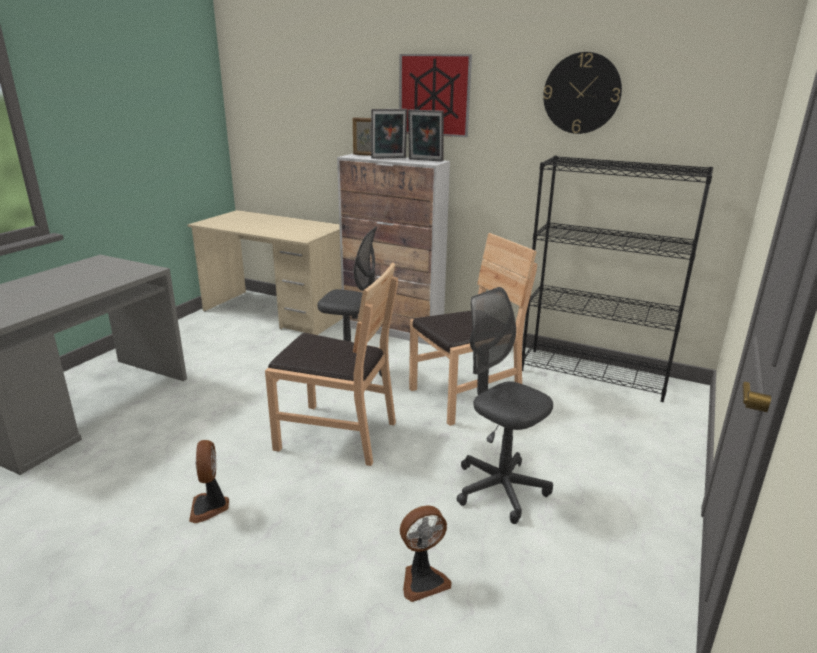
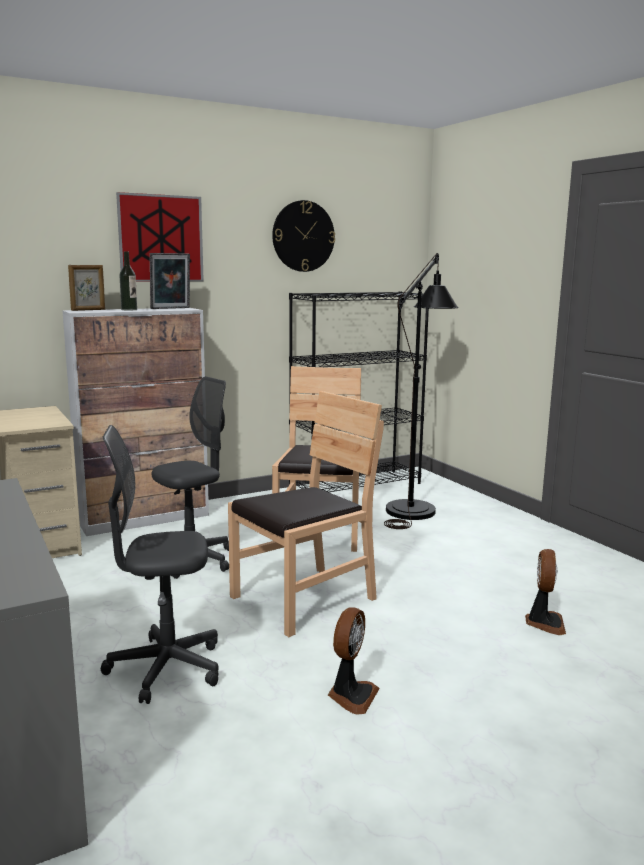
camera: 55 degrees left, 10 degrees down
fan [189,440,229,523] -> fan turned 90 degrees counterclockwise [328,607,380,715]
picture frame [371,109,407,159] -> bottle [119,251,137,310]
grey office chair [457,287,553,524] -> grey office chair moved to [101,425,219,704]
none -> black floor lamp [384,253,459,529]

